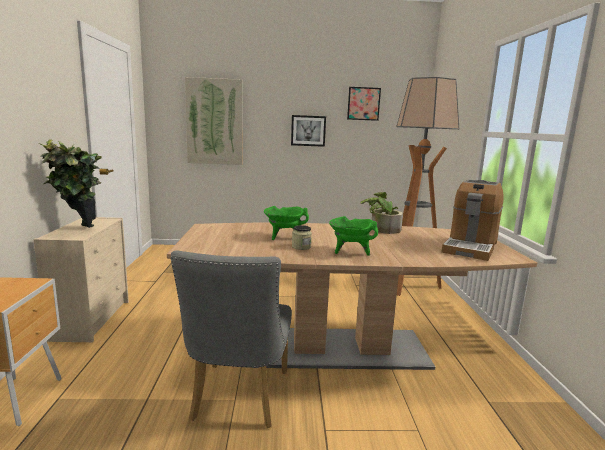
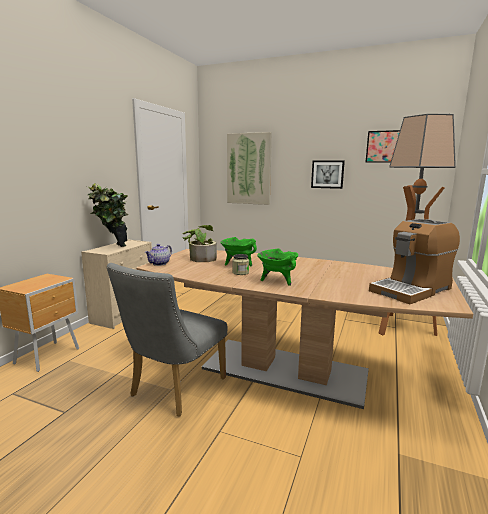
camera: 25 degrees right, 0 degrees up
potted plant [360,192,403,234] -> potted plant moved to [182,225,217,262]
none -> teapot [145,244,172,266]

